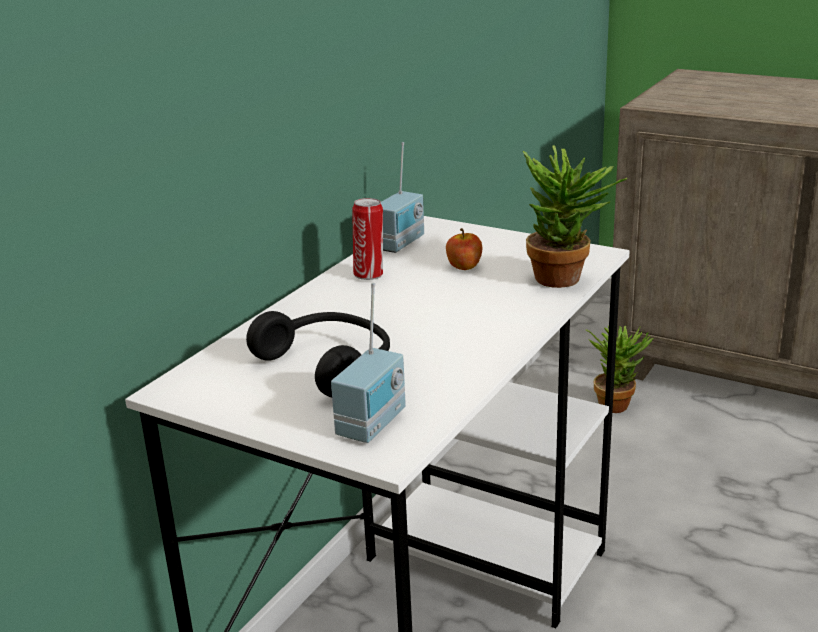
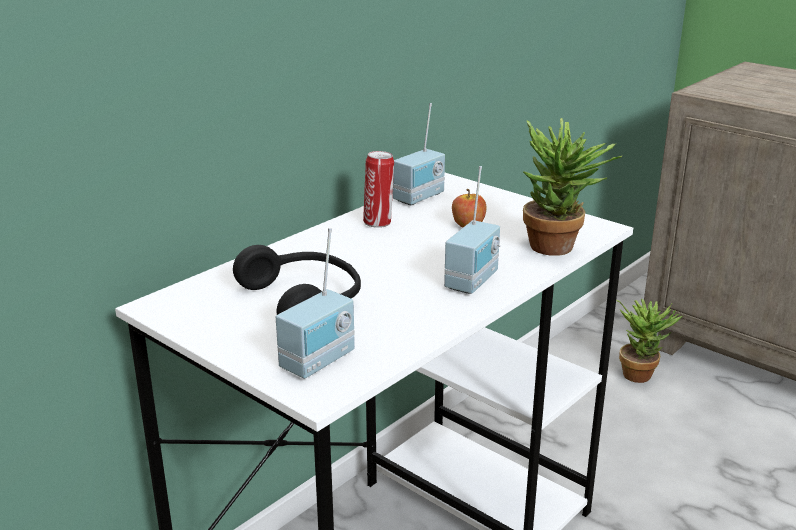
camera: 10 degrees right, 0 degrees up
none -> radio [444,166,500,294]

